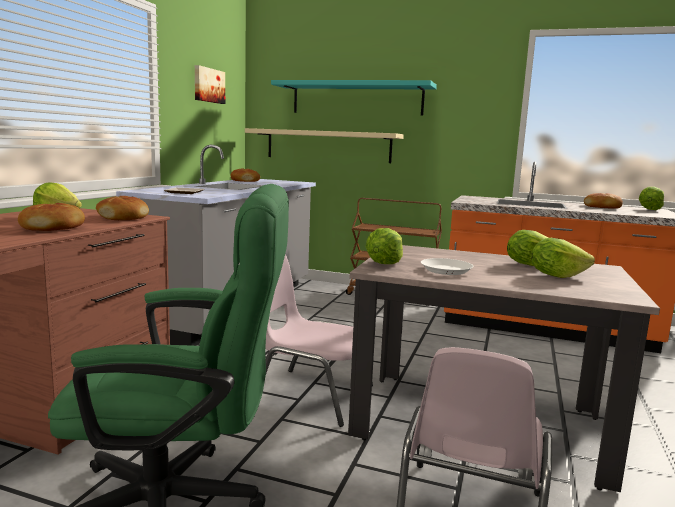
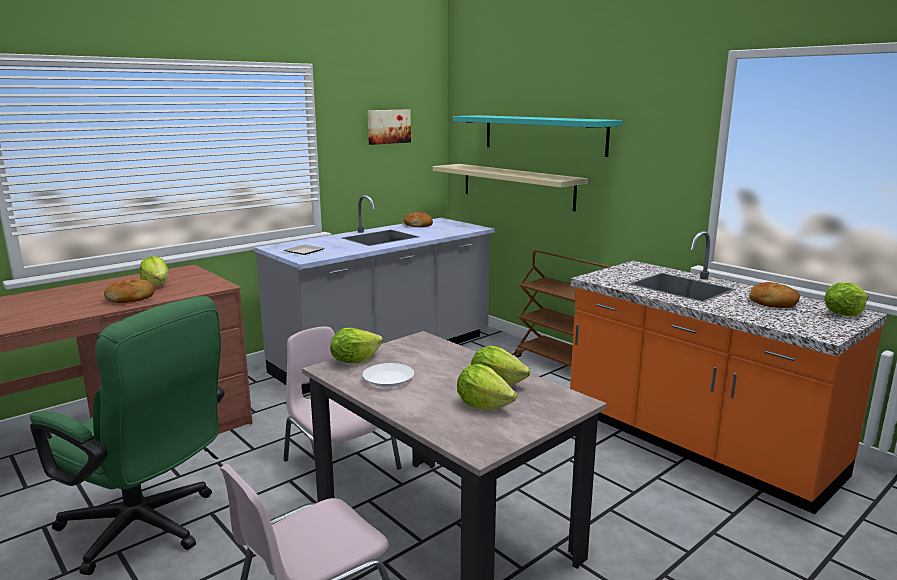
camera: 30 degrees right, 5 degrees up
bread [96,196,149,220] -> none

